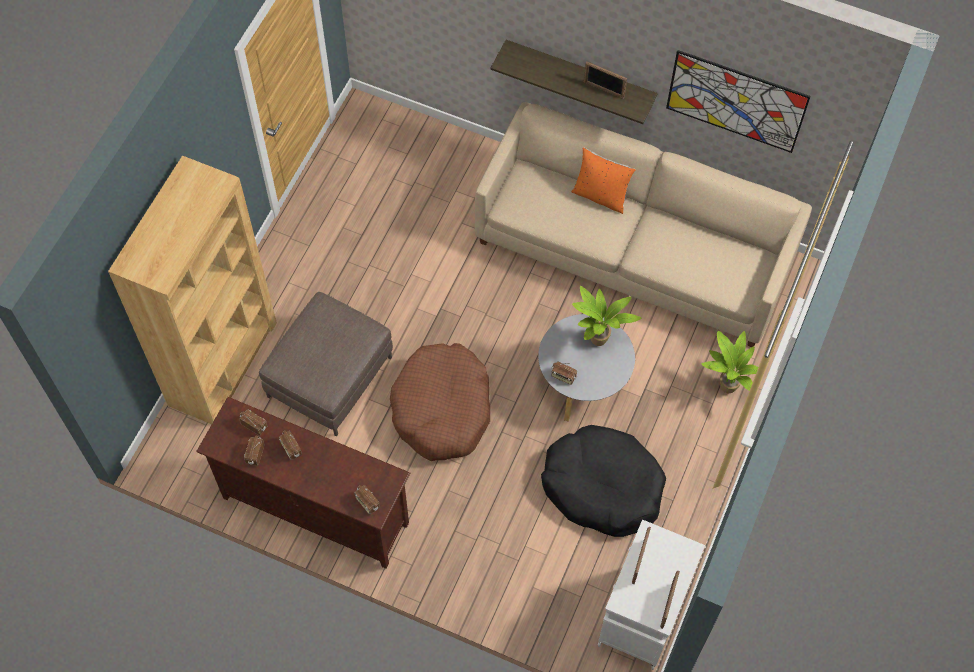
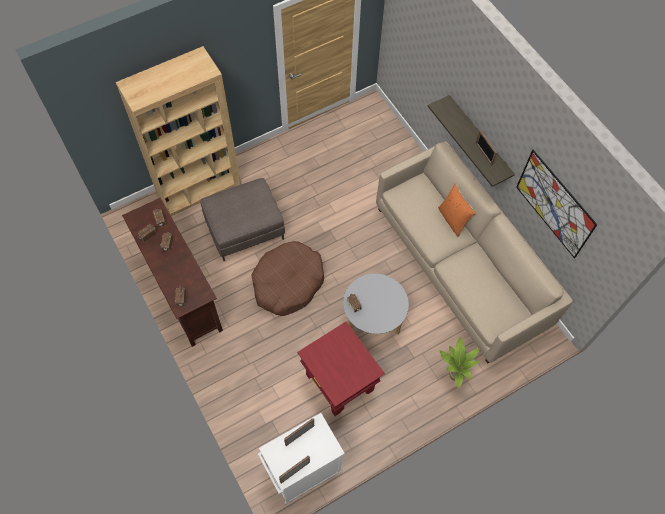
camera: 35 degrees right, 0 degrees up
black dog bed [541,425,666,537] -> red side table [297,322,385,416]
potted plant [572,286,641,346] -> none

